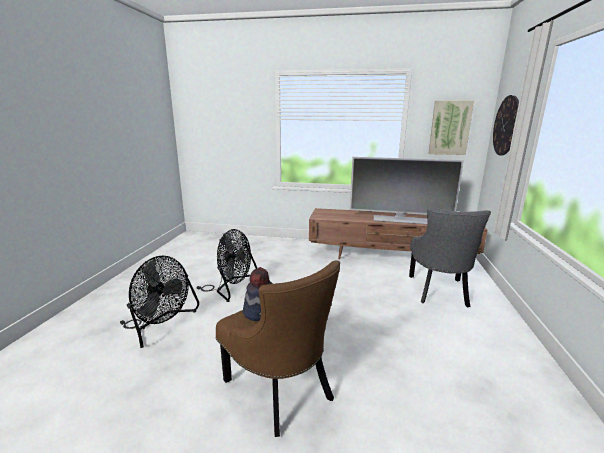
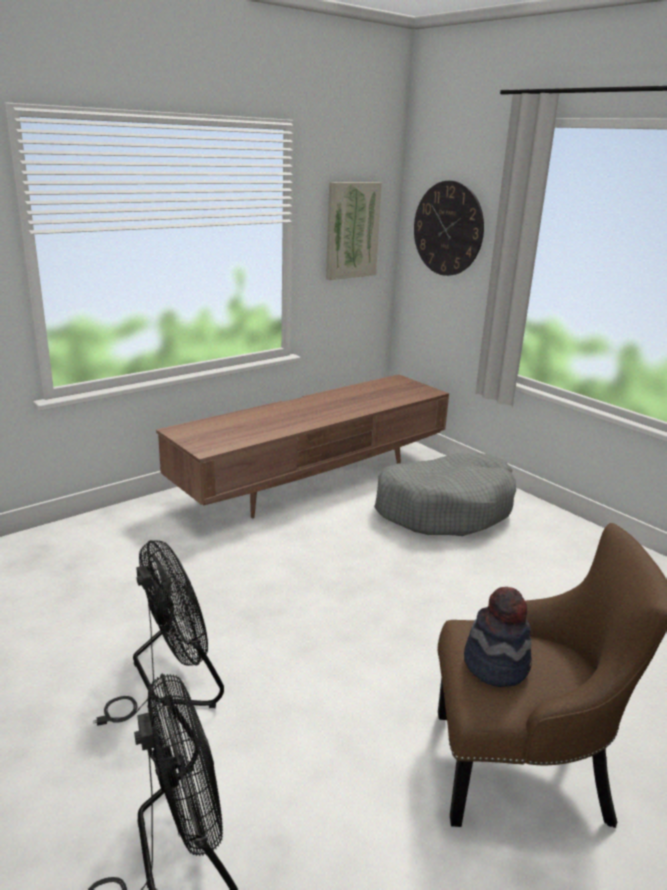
camera: 50 degrees left, 5 degrees up
television [350,157,464,224] -> none
grey armchair [409,207,491,307] -> grey dog bed [374,453,516,536]

